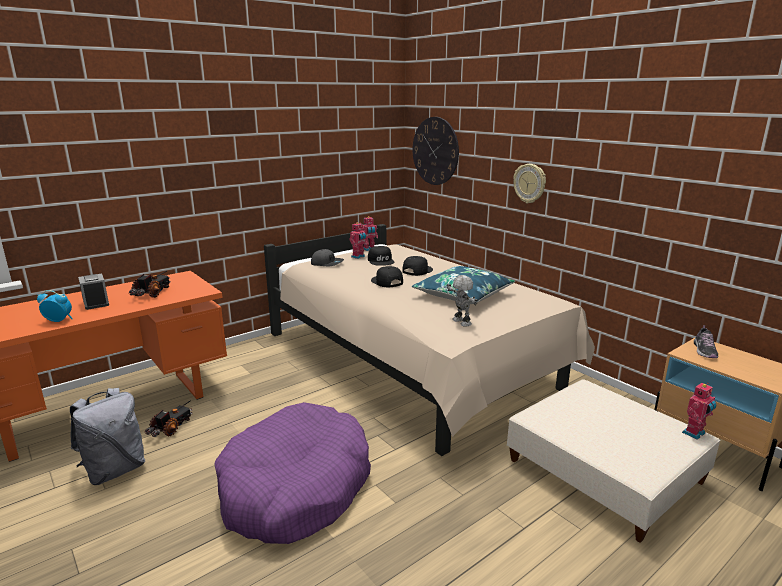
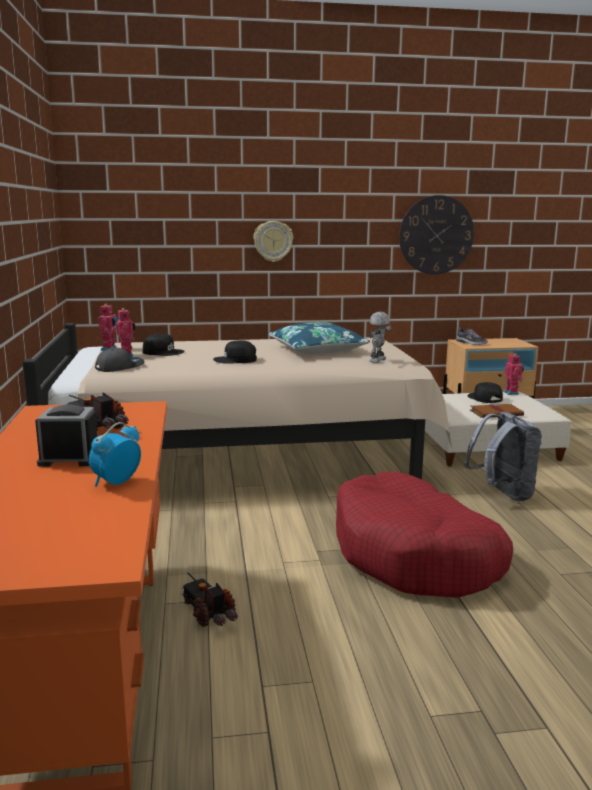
camera: 60 degrees left, 5 degrees down
grey backpack [70,388,145,485] -> grey backpack moved to [464,412,542,502]
purple dog bed [214,402,371,544] -> red dog bed [336,471,513,598]
black cap [402,256,433,276] -> black cap moved to [468,382,503,403]
wall clock [413,117,459,185] -> wall clock moved to [399,195,474,275]
toy robot [447,275,478,327] -> toy robot turned 60 degrees counterclockwise [369,312,391,363]
none -> brown book [470,403,524,418]

